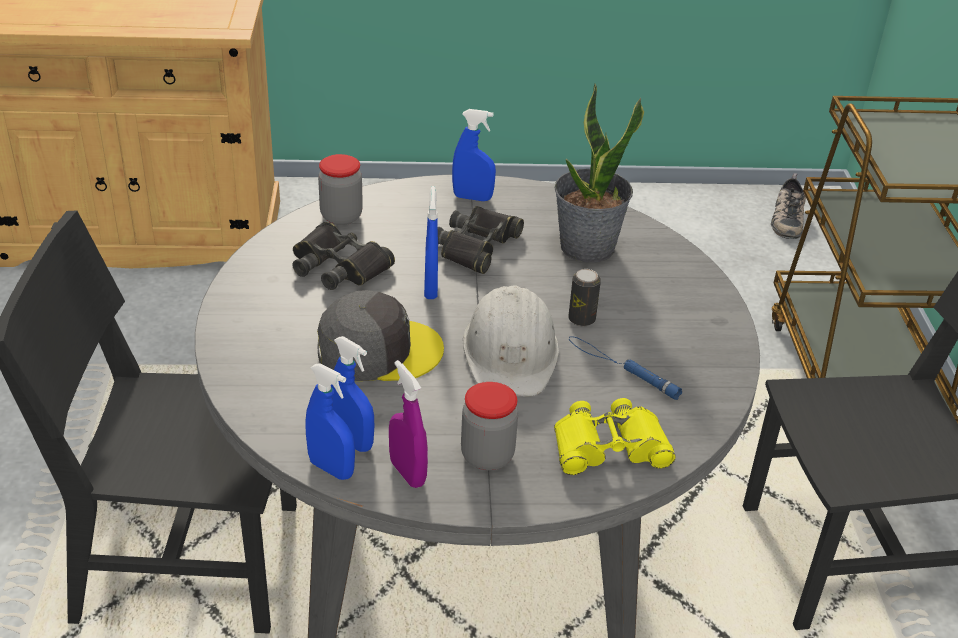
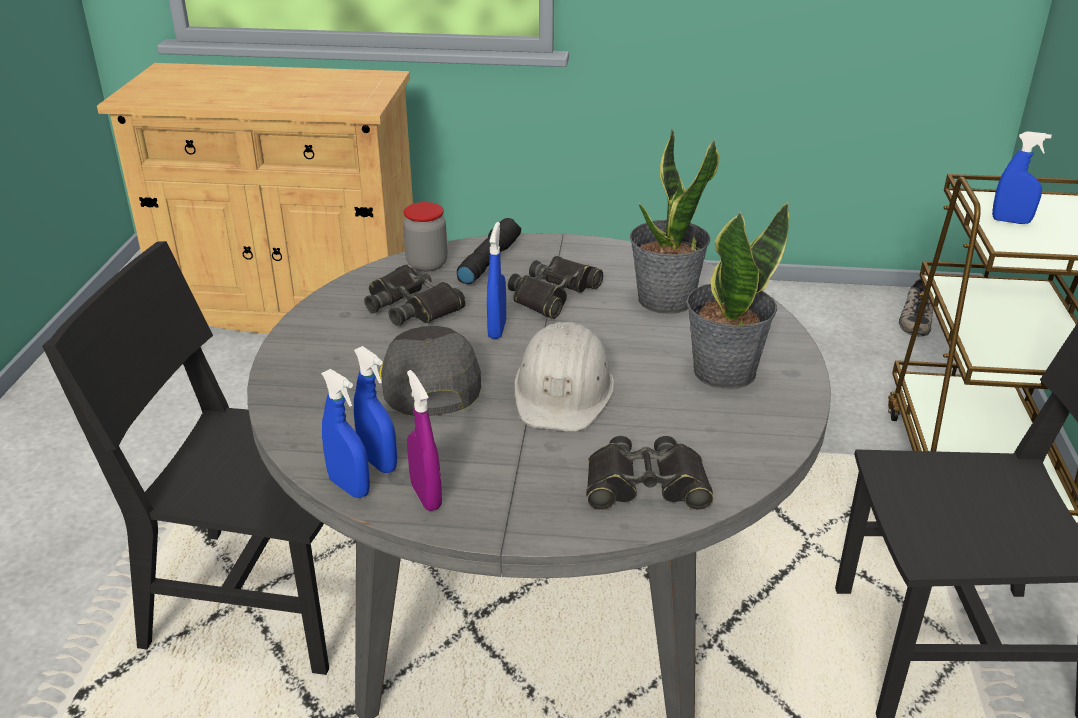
camera: 10 degrees right, 5 degrees down
grey cap [317,290,444,381] -> grey cap turned 105 degrees counterclockwise [380,326,481,416]
blue spray bottle [452,109,496,201] -> blue spray bottle moved to [992,131,1052,224]
jar [461,382,518,470] -> none
yellow binoculars [554,398,676,475] -> black binoculars [586,436,714,510]
can [568,269,601,326] -> none
blue flashlight [569,336,682,400] -> none
none -> black flashlight [457,218,521,284]
none -> potted plant [686,202,789,389]

